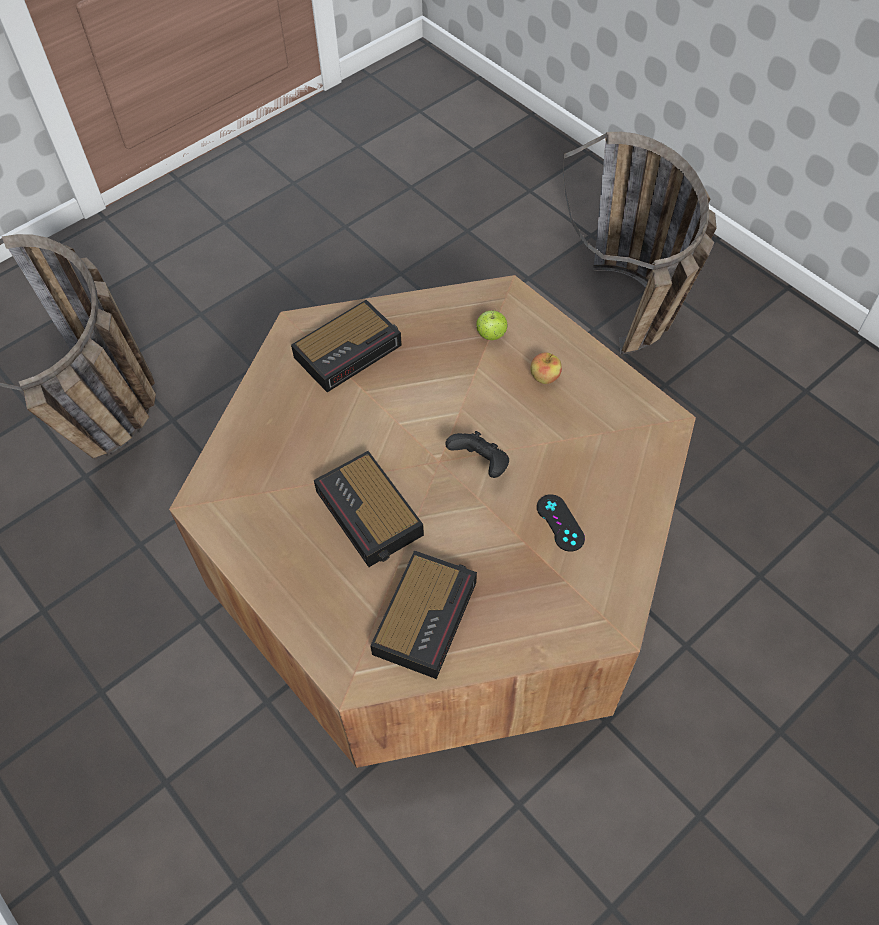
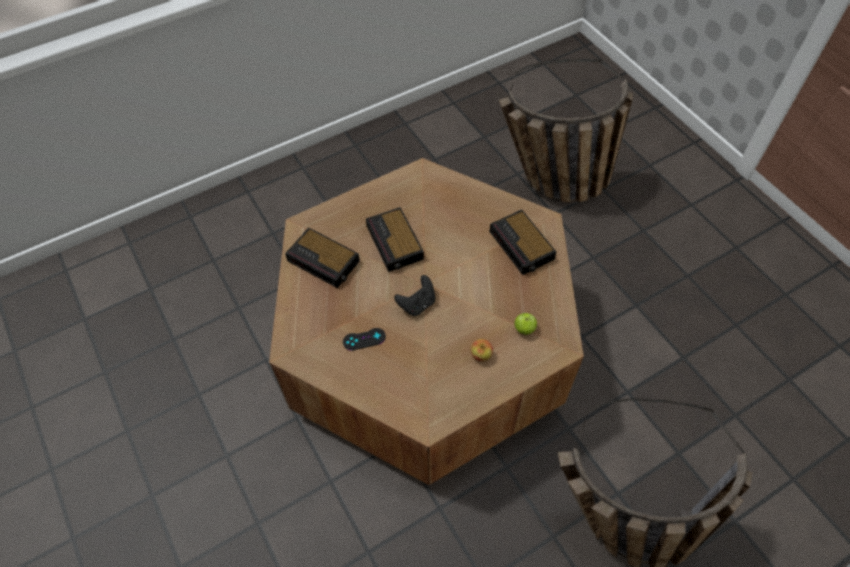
camera: 100 degrees right, 0 degrees up
alarm clock [314,451,424,567] -> alarm clock turned 90 degrees counterclockwise [366,207,424,272]

